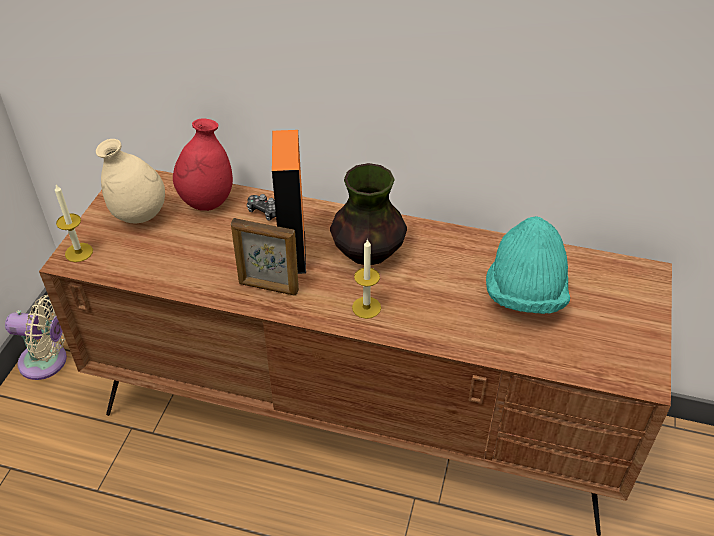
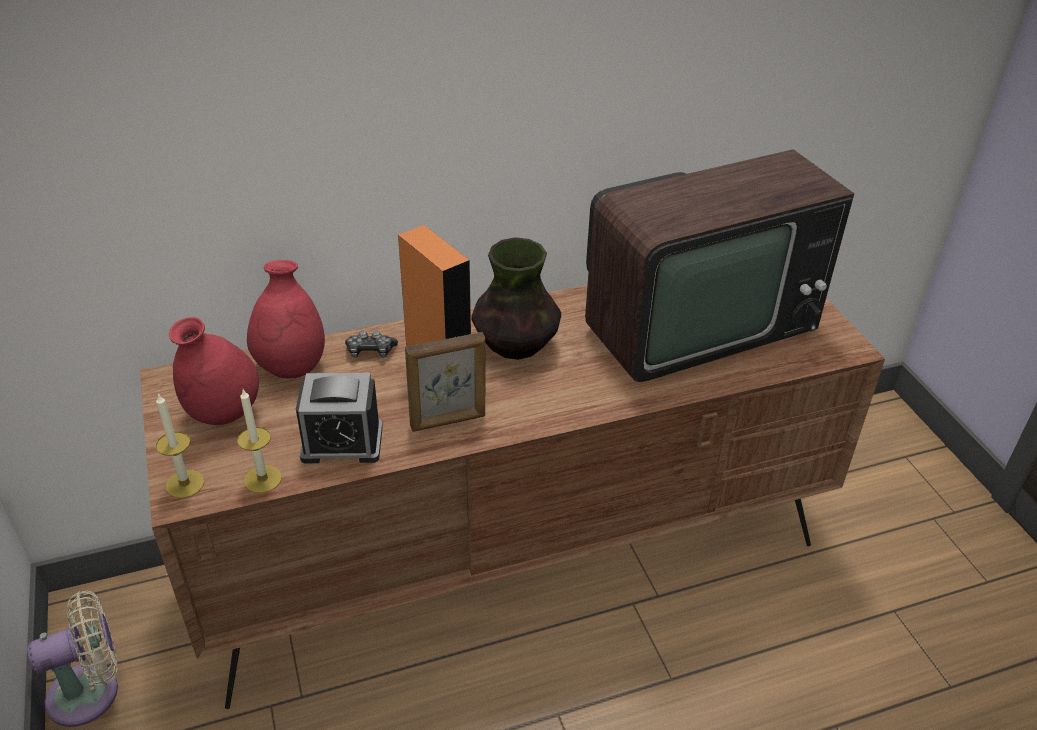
camera: 35 degrees left, 5 degrees down
beige vase [96,139,165,223] -> red vase [169,317,259,425]
candle [352,239,381,319] -> candle moved to [237,390,282,493]
turquoise hat [486,216,570,314] -> television [585,149,854,382]
none -> alarm clock [296,373,383,463]

